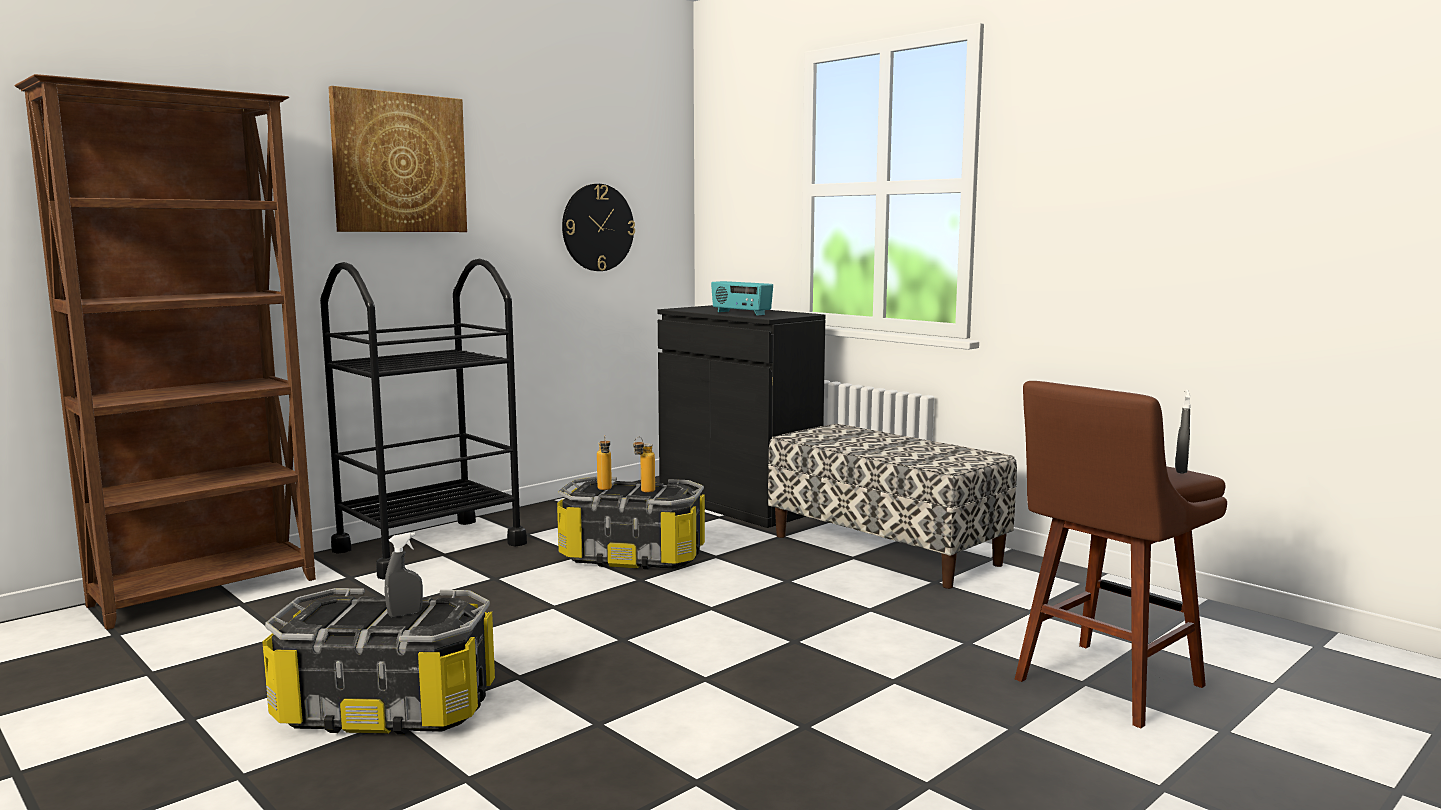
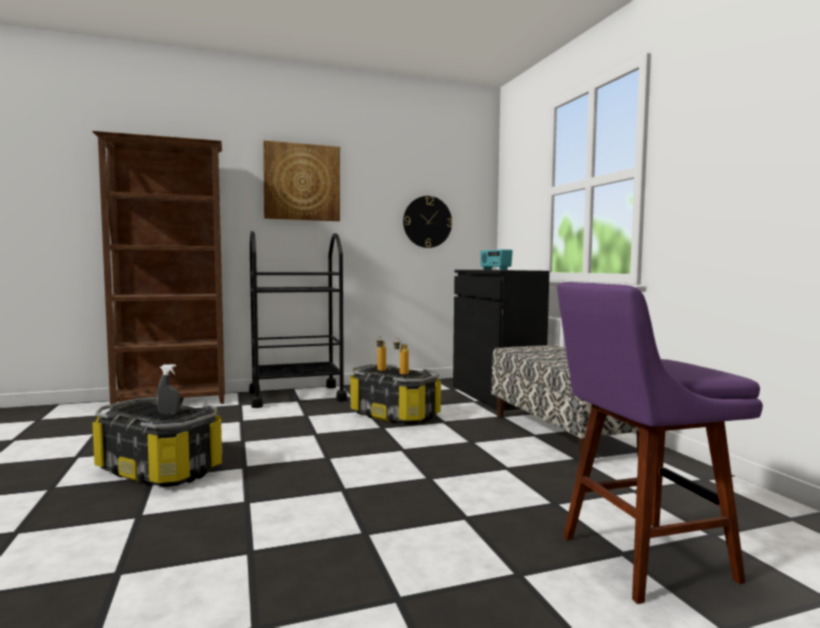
camera: 25 degrees right, 5 degrees down
brown stool [1015,381,1227,728] -> purple stool [557,282,763,604]
grey spray bottle [1175,390,1191,474] -> none

